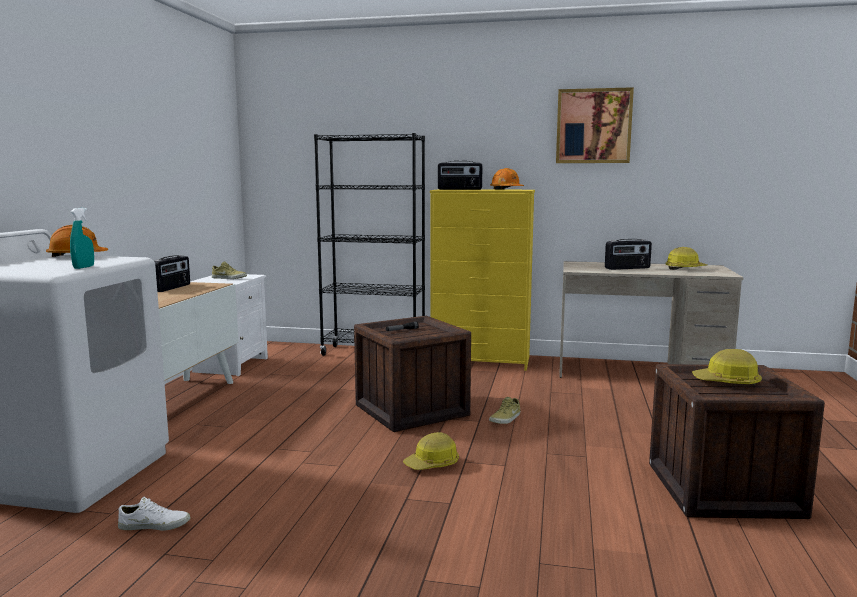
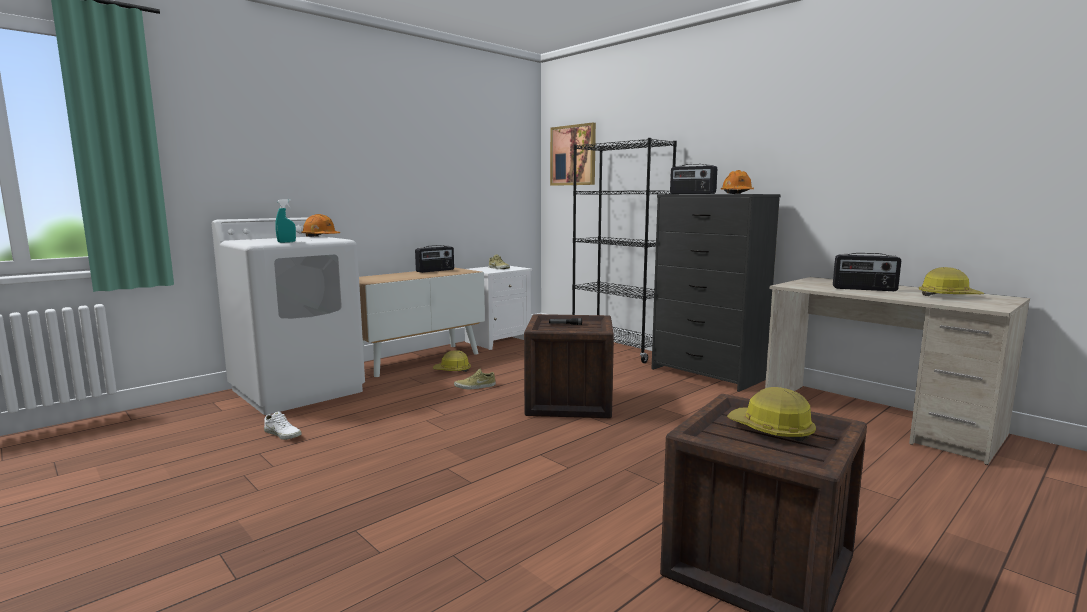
camera: 35 degrees right, 0 degrees up
hard hat [403,432,459,470] -> hard hat moved to [433,350,471,372]
yellow dresser [430,189,535,371] -> black dresser [652,194,781,392]
beige shoe [489,397,520,424] -> beige shoe moved to [454,369,496,389]
picture [556,87,634,163] -> picture moved to [550,122,596,186]

